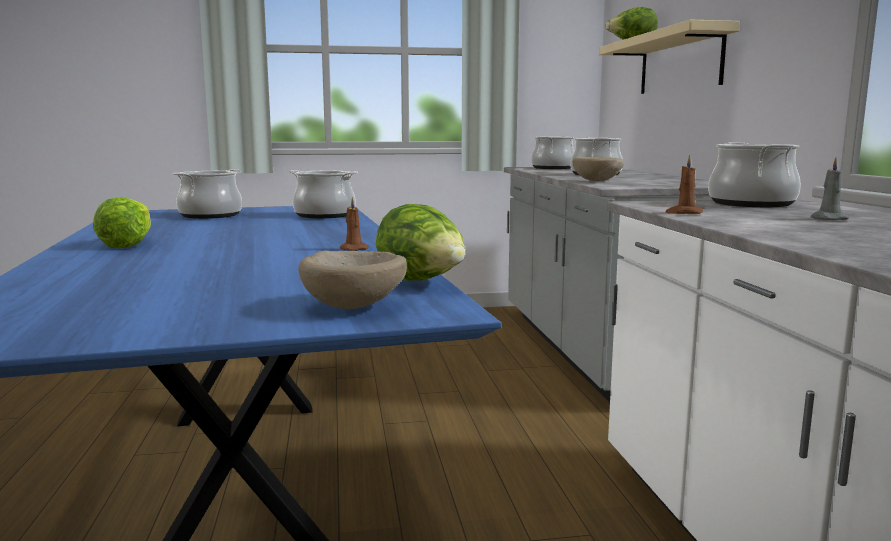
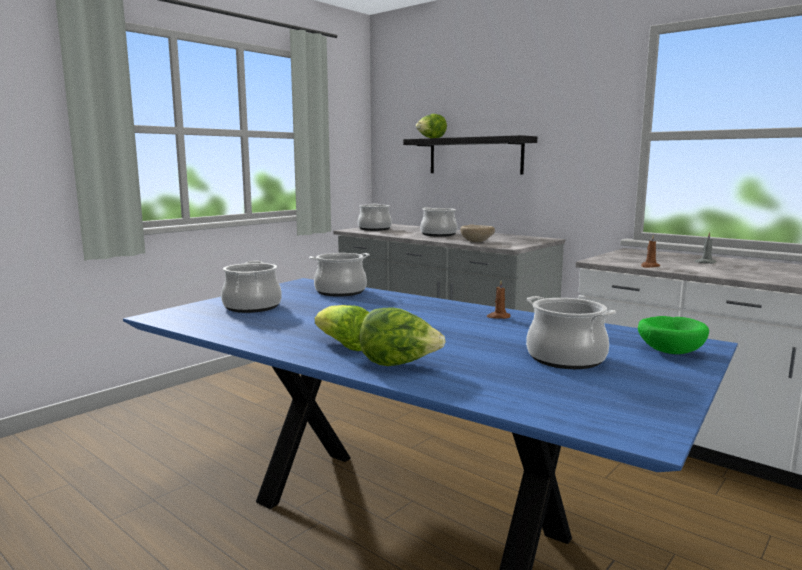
camera: 40 degrees left, 0 degrees up
beige bowl [298,251,407,309] -> green bowl [638,316,709,354]
lettuce [376,204,465,281] -> lettuce moved to [360,307,446,366]
beige shelf [599,20,740,94] -> black shelf [403,135,537,175]
cooking pot [708,142,801,207] -> cooking pot moved to [526,296,616,369]

